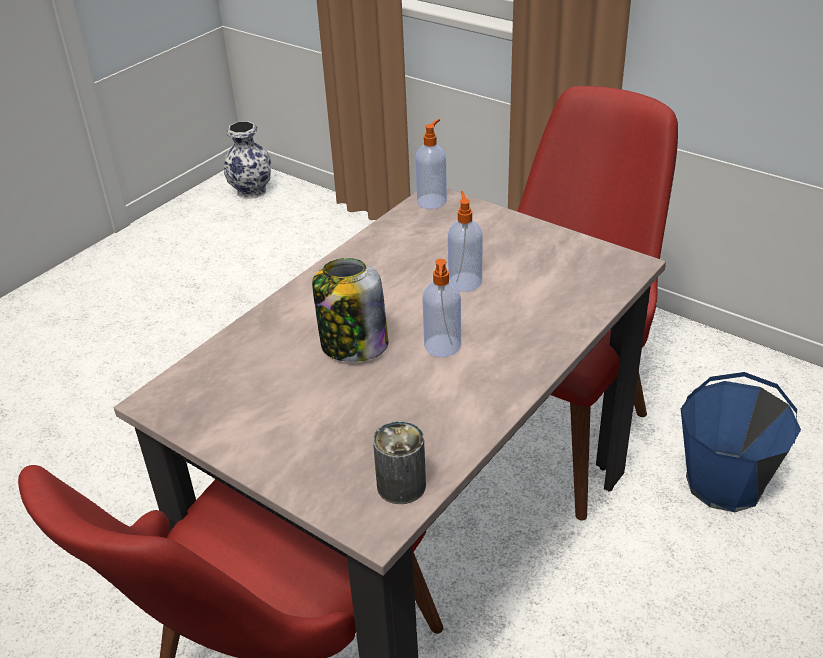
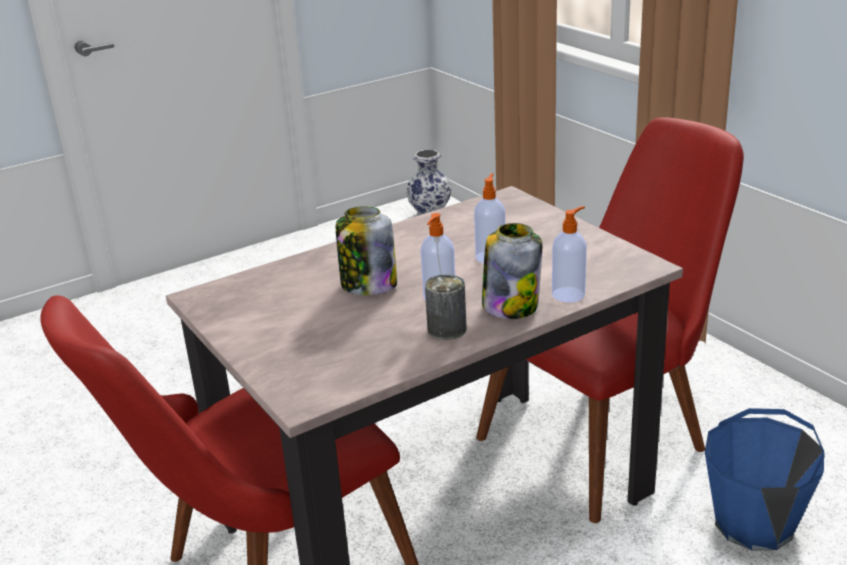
camera: 20 degrees right, 10 degrees down
can [373,421,426,504] -> can moved to [425,274,467,340]
soap dispenser [415,119,447,209] -> soap dispenser moved to [552,206,587,302]
none -> jar [482,223,542,319]

